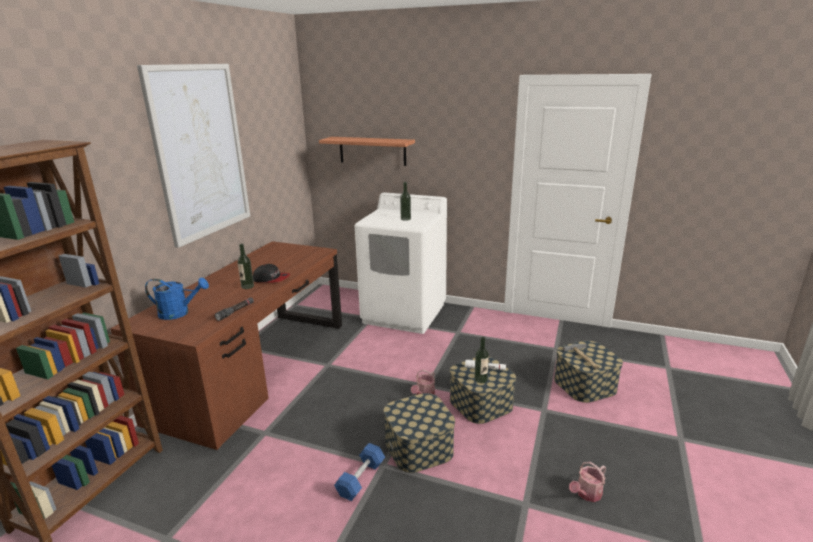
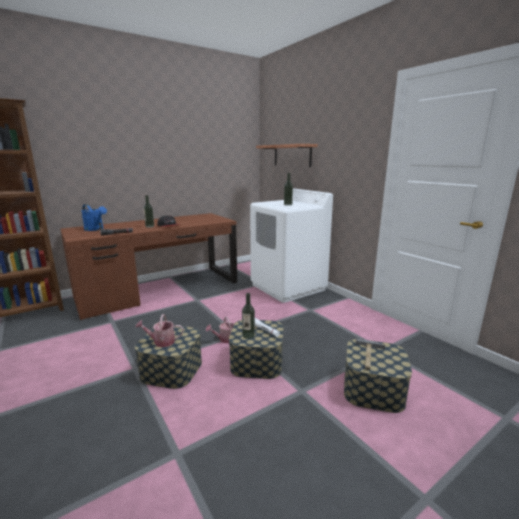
camera: 35 degrees right, 5 degrees down
picture [137,64,250,248] -> none
blue dumbbell [334,443,385,501] -> none
watering can [569,462,606,502] -> watering can moved to [136,314,184,347]

